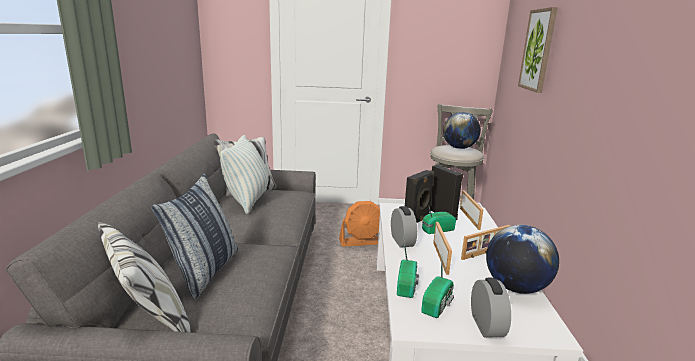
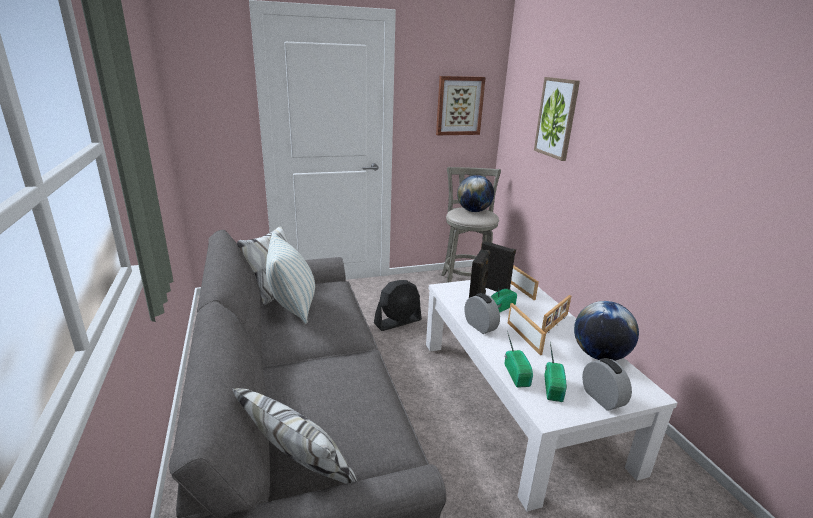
camera: 20 degrees left, 5 degrees up
pillow [151,173,238,299] -> none
orange fan [339,201,380,246] -> black fan [374,280,422,331]
none -> picture [436,76,486,135]

